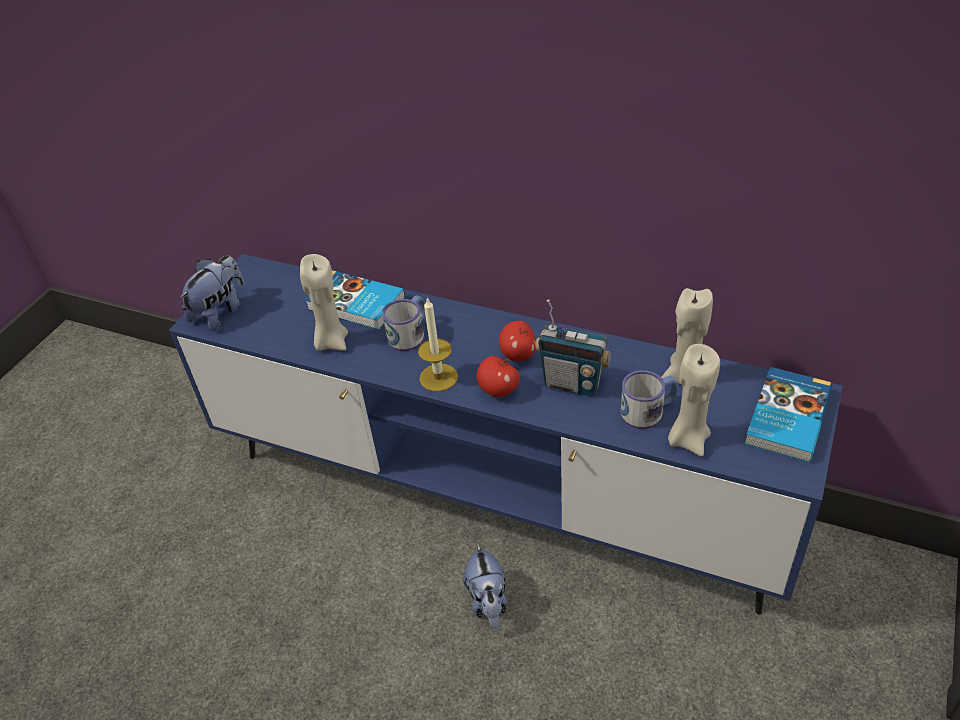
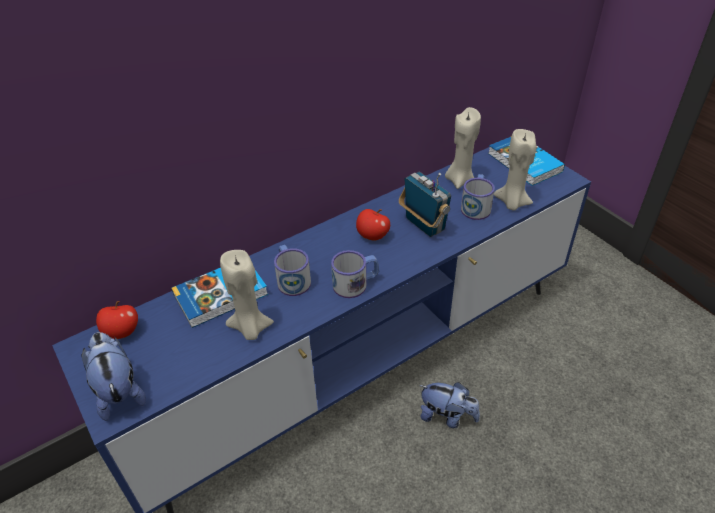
camera: 60 degrees left, 0 degrees up
candle [418,297,458,391] -> mug [331,250,379,298]
apple [477,356,520,397] -> apple moved to [96,301,138,339]
radio [535,299,611,397] -> radio turned 90 degrees counterclockwise [399,172,451,237]

